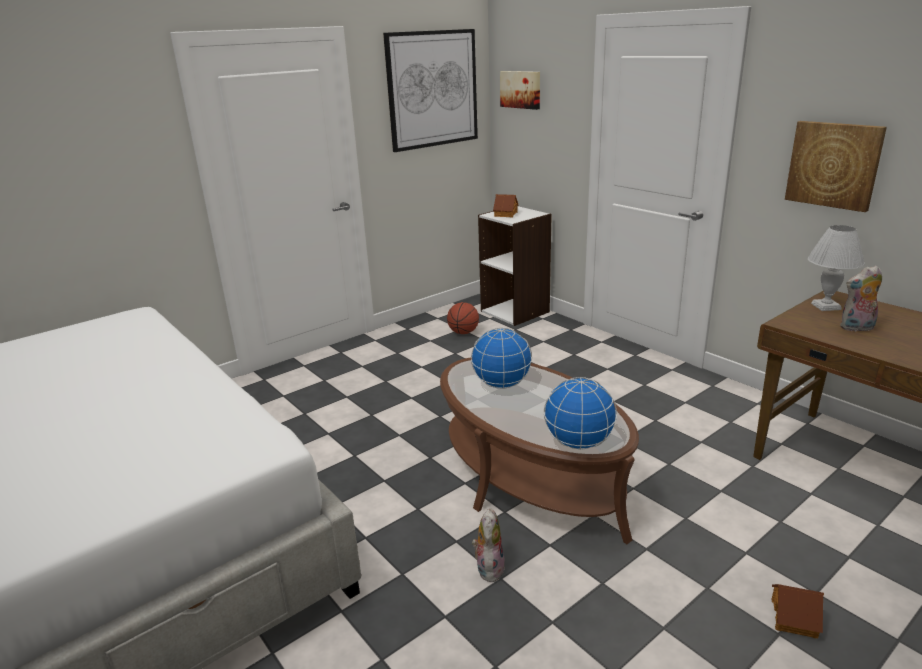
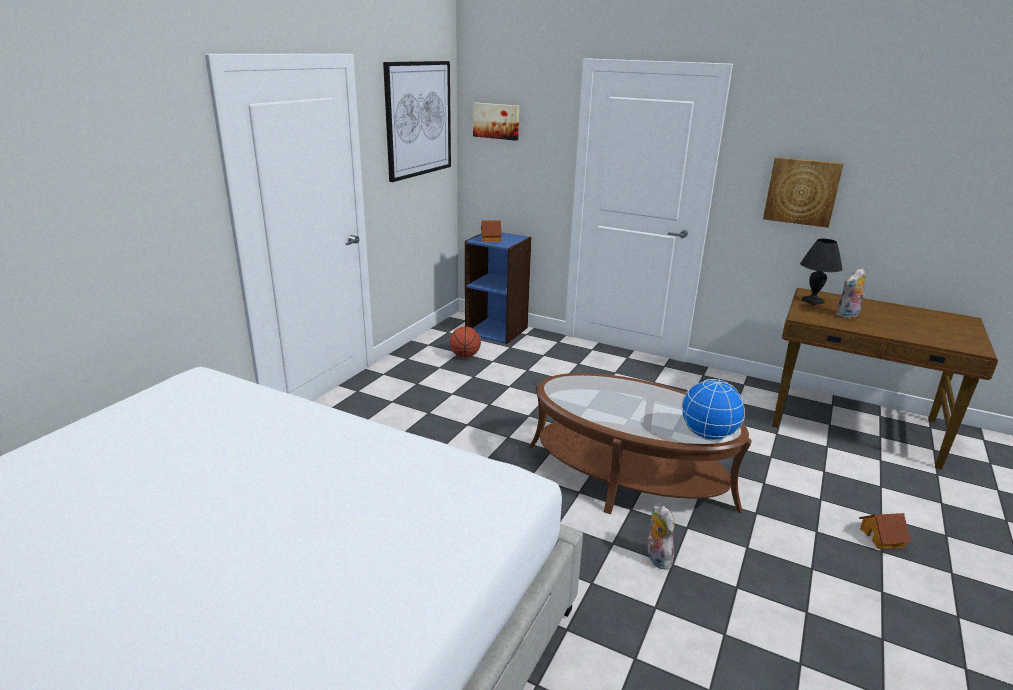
camera: 25 degrees left, 0 degrees up
globe [471,328,532,389] -> none
white bookcase [478,206,552,326] -> blue bookcase [465,232,531,344]
white table lamp [808,225,865,311] -> black table lamp [800,239,843,305]

